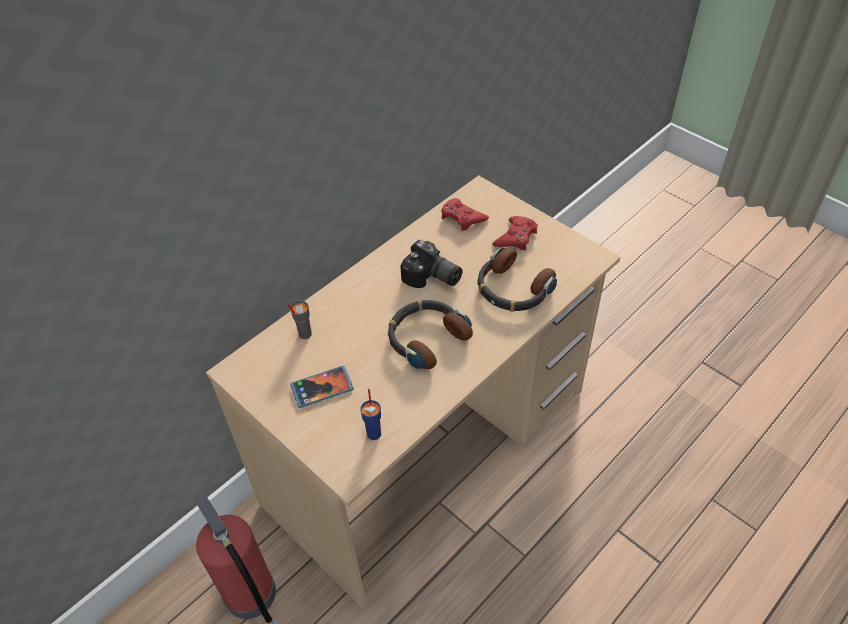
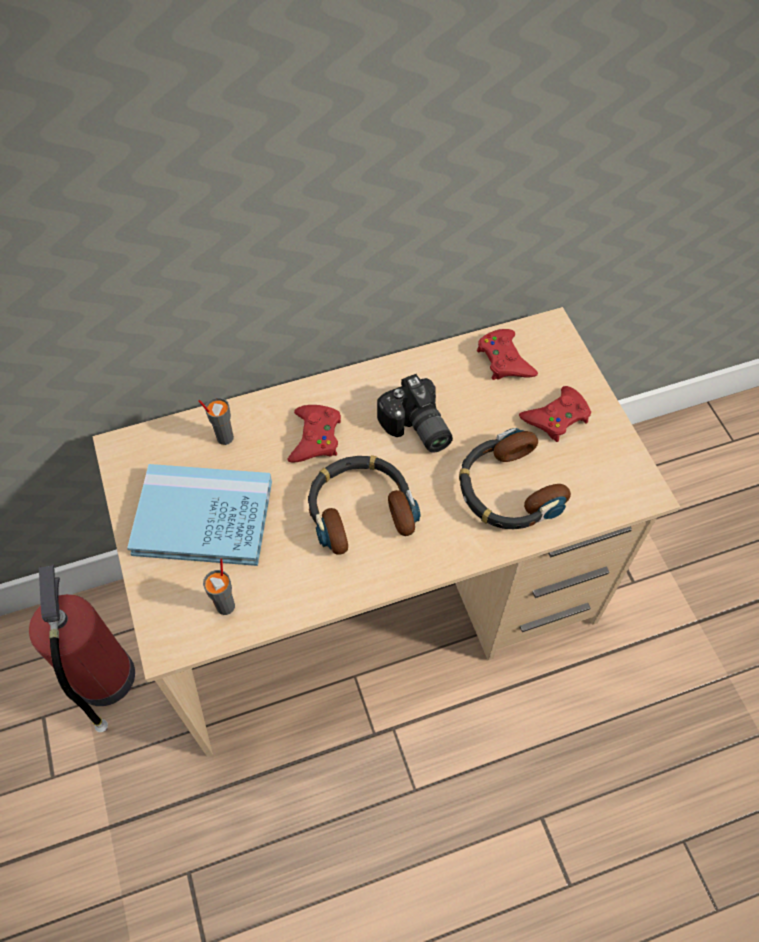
camera: 25 degrees right, 10 degrees up
phone [290,366,354,408] -> blue book [127,464,272,566]
blue cup [360,389,381,440] -> grey cup [203,558,235,615]
none -> red game controller [288,405,341,463]

